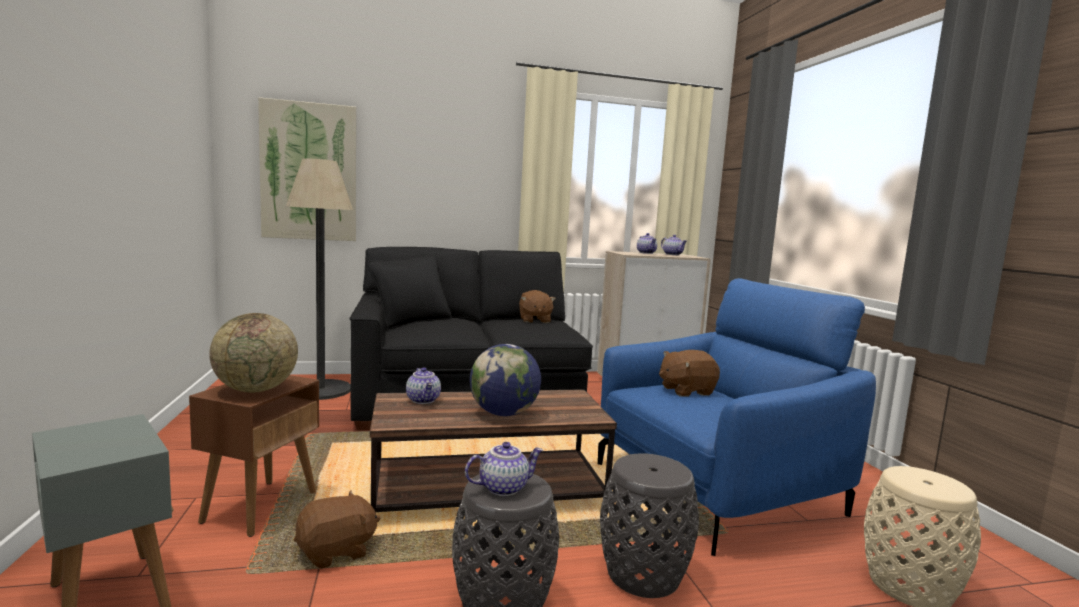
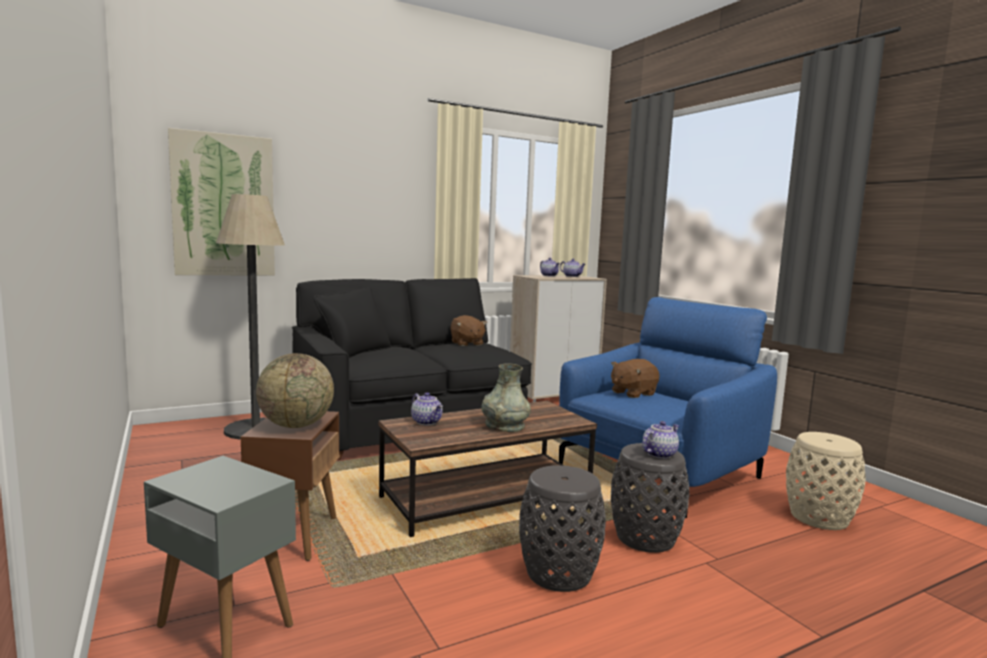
camera: 15 degrees left, 0 degrees up
brown plush toy [294,490,380,569] -> none
teapot [465,442,543,496] -> teapot moved to [642,421,679,459]
globe [470,344,541,416] -> grey vase [482,363,531,432]

